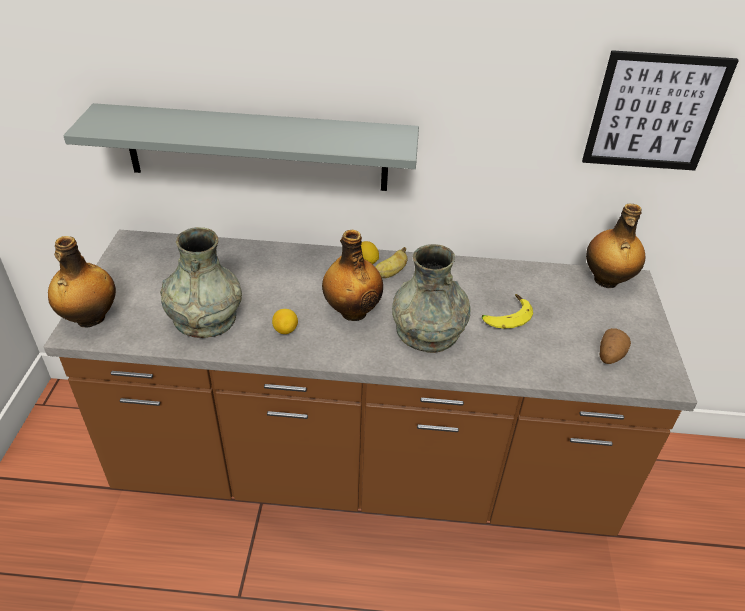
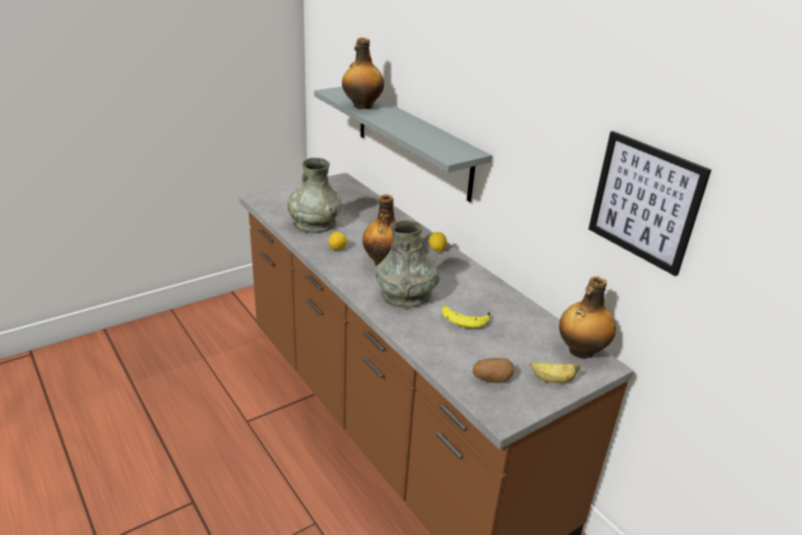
camera: 50 degrees right, 10 degrees down
bottle [48,236,116,328] -> bottle moved to [342,38,384,109]
banana [375,247,407,278] -> banana moved to [530,363,580,383]

